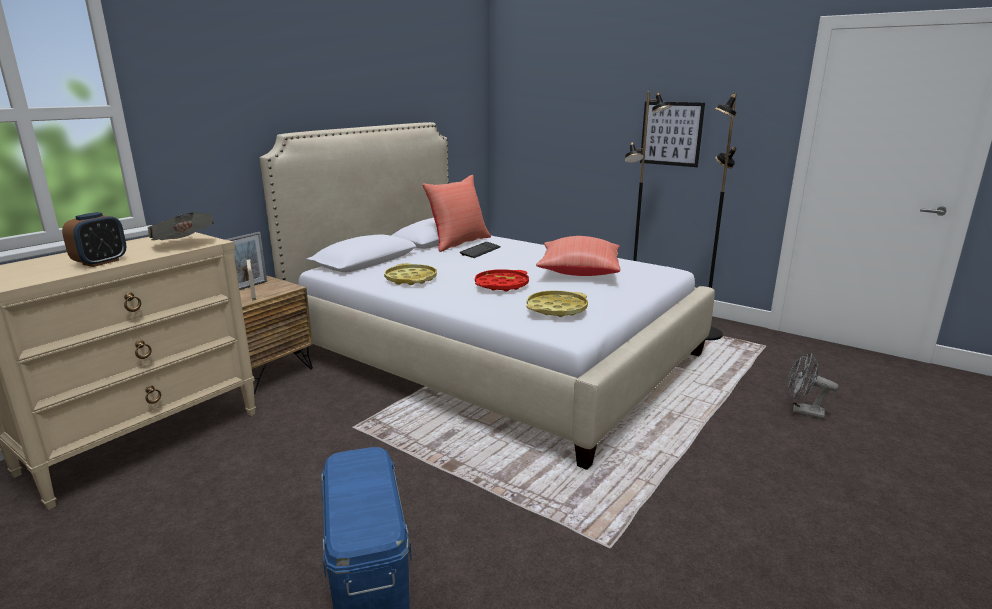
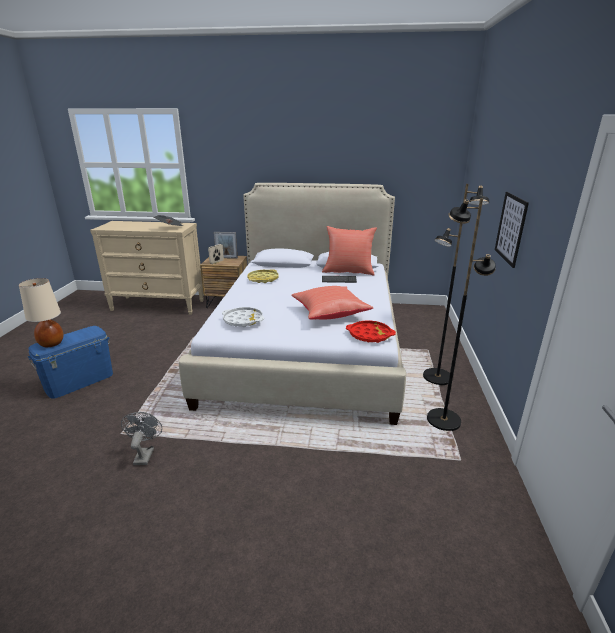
camera: 60 degrees right, 5 degrees up
alarm clock [62,212,126,267] -> none
red tray [475,269,529,292] -> red tray moved to [346,320,396,343]
yellow tray [526,290,588,317] -> white tray [222,307,264,327]
grey fan [788,353,838,419] -> grey fan moved to [121,412,162,465]
none -> beige table lamp [19,278,64,347]

